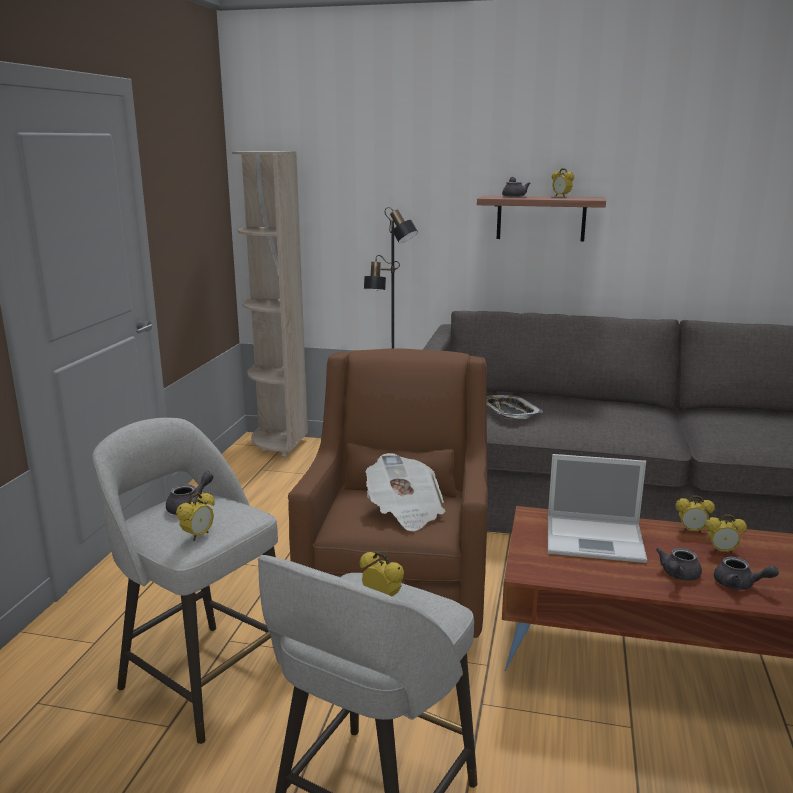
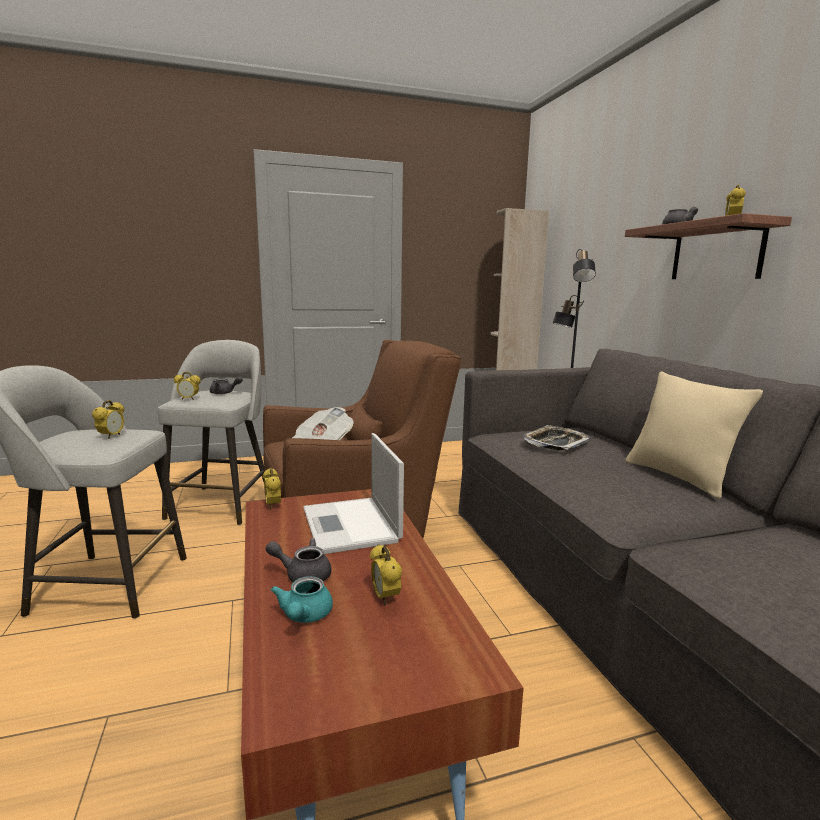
camera: 60 degrees right, 5 degrees down
alarm clock [675,496,715,533] -> alarm clock moved to [263,468,281,509]
grey teapot [714,557,779,590] -> turquoise teapot [271,576,333,623]
none -> beige pillow [625,371,763,499]

